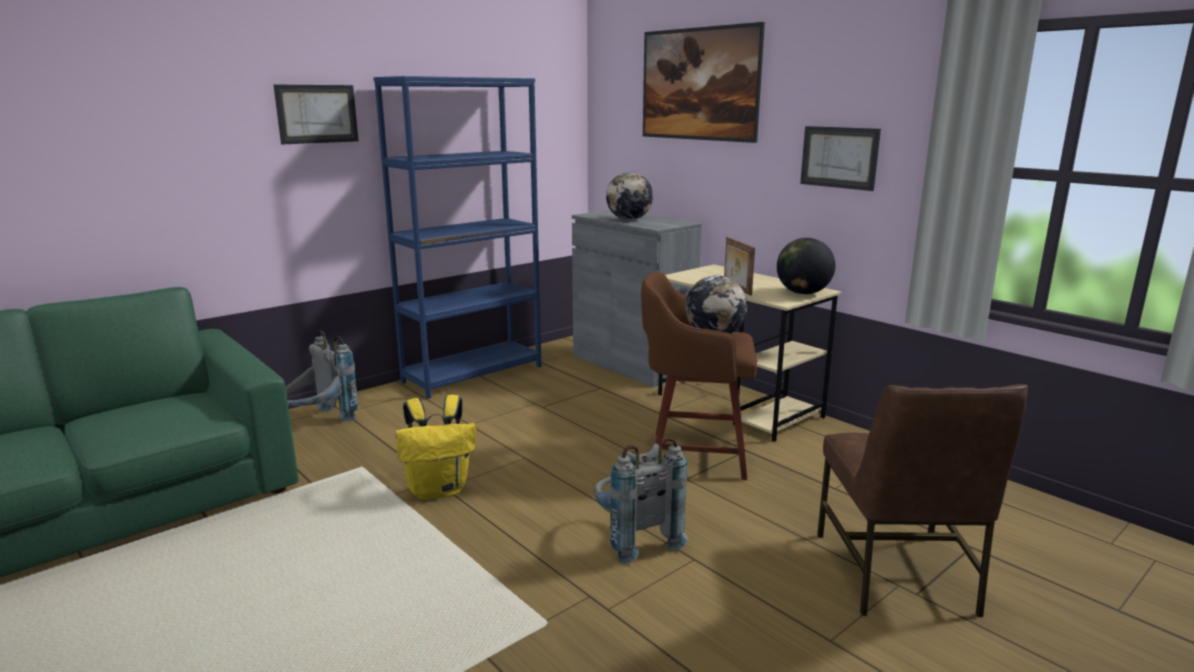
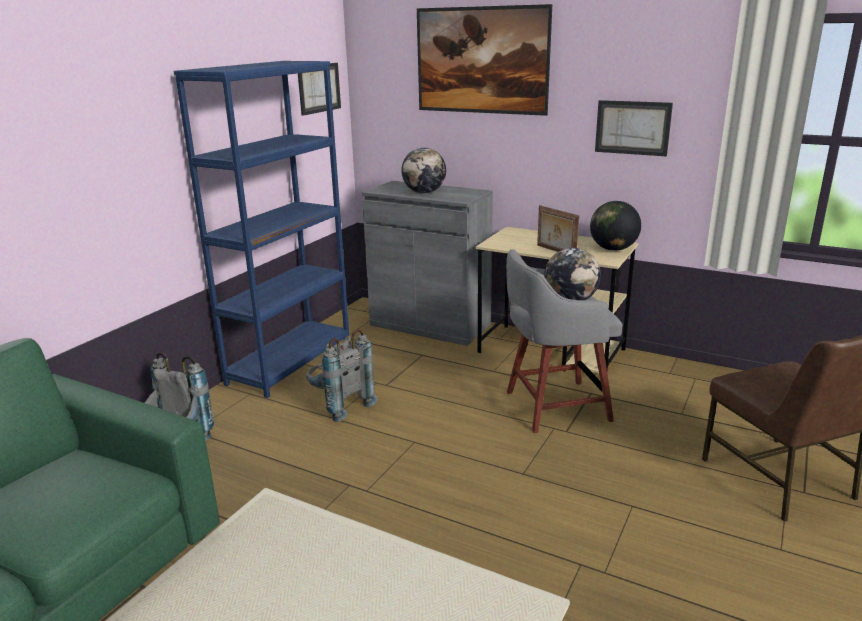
camera: 20 degrees left, 5 degrees up
picture [274,85,359,145] -> picture moved to [298,63,341,116]
yellow backpack [396,395,476,500] -> none
grey backpack [594,437,688,564] -> grey backpack moved to [306,329,377,422]
brown stool [641,272,757,480] -> grey stool [506,249,623,433]

